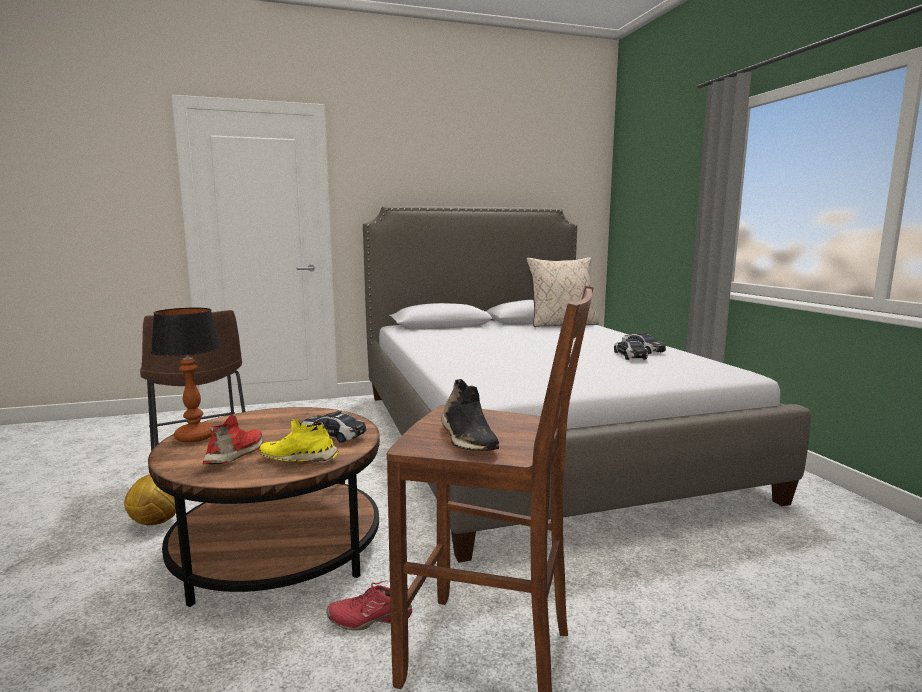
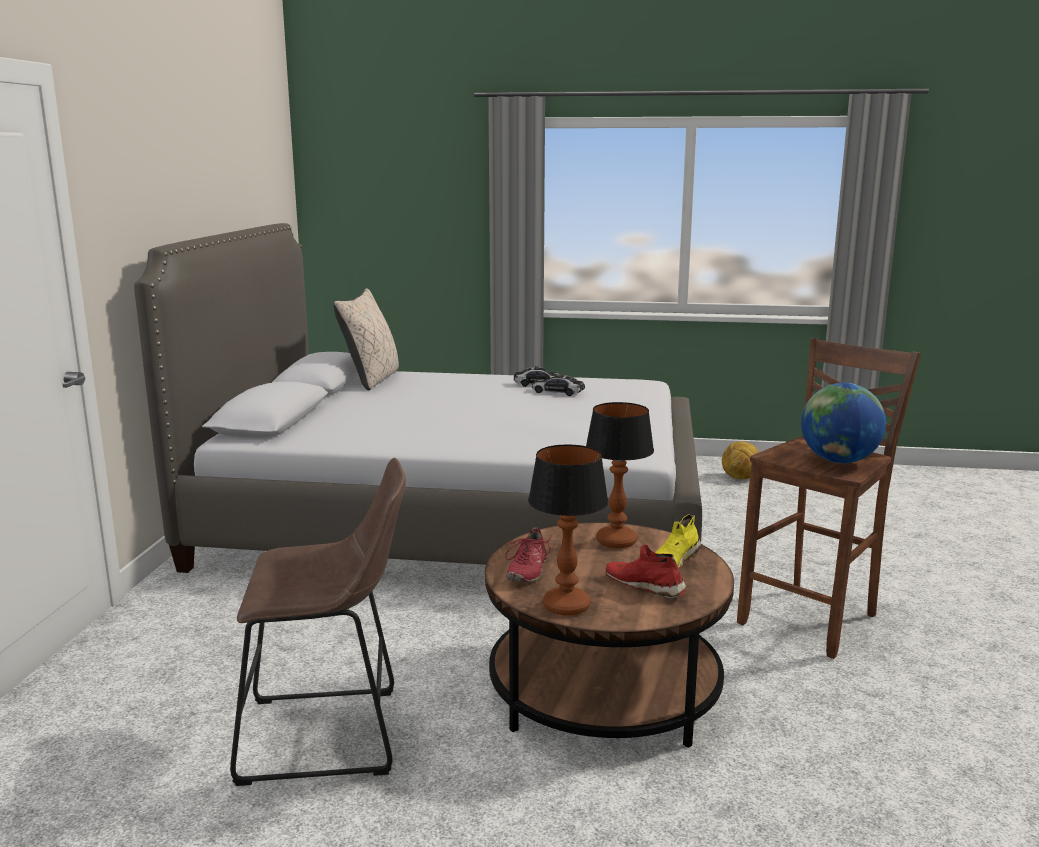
camera: 65 degrees left, 5 degrees up
football [124,475,176,525] -> football moved to [722,441,759,479]
toy car [301,411,366,443] -> table lamp [586,402,654,548]
red shoe [327,581,412,630] -> red shoe moved to [505,528,551,583]
black shoe [442,379,499,451] -> globe [801,383,886,463]

